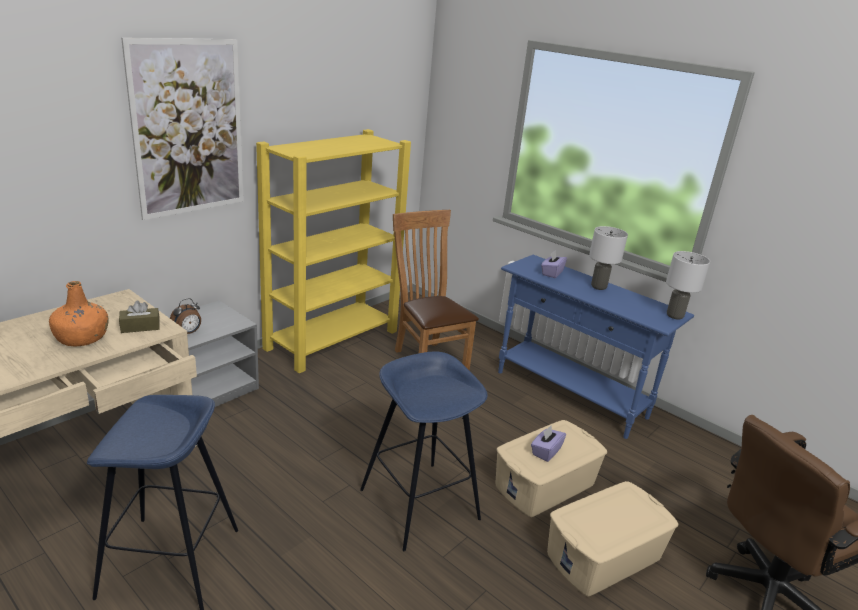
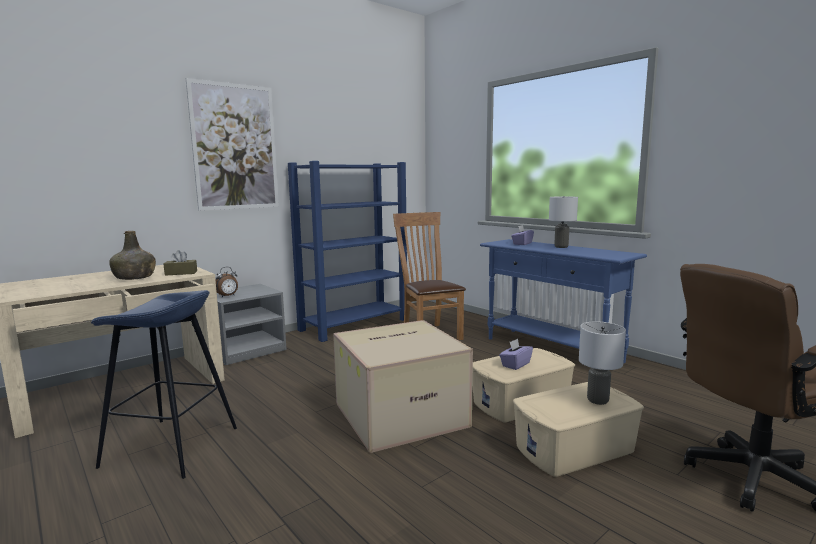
camera: 10 degrees right, 15 degrees down
orange bottle [49,281,108,346] -> green bottle [109,231,156,280]
yellow bookcase [256,129,411,373] -> blue bookcase [288,161,407,342]
blue stool [360,352,488,551] -> cardboard box [333,320,473,453]
white table lamp [666,251,710,319] -> white table lamp moved to [579,321,626,405]

